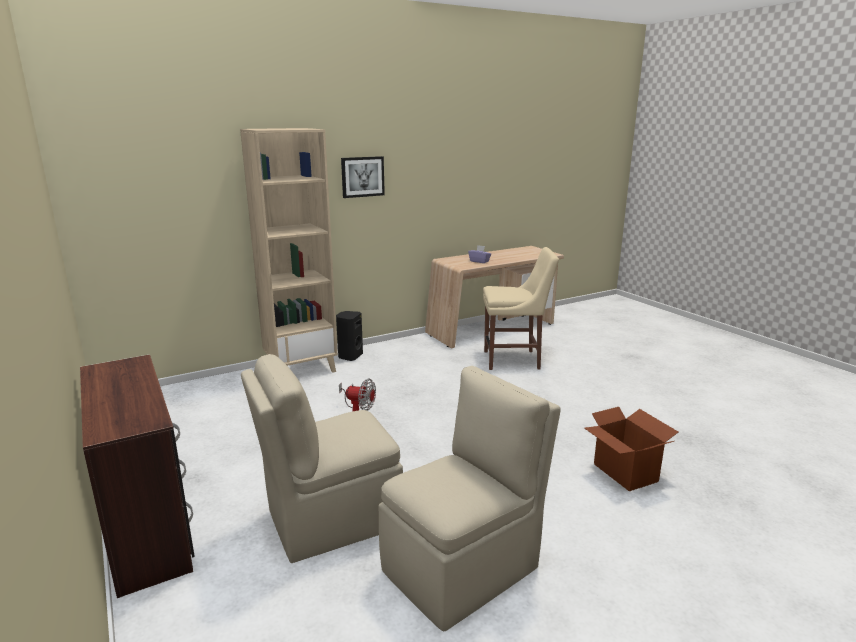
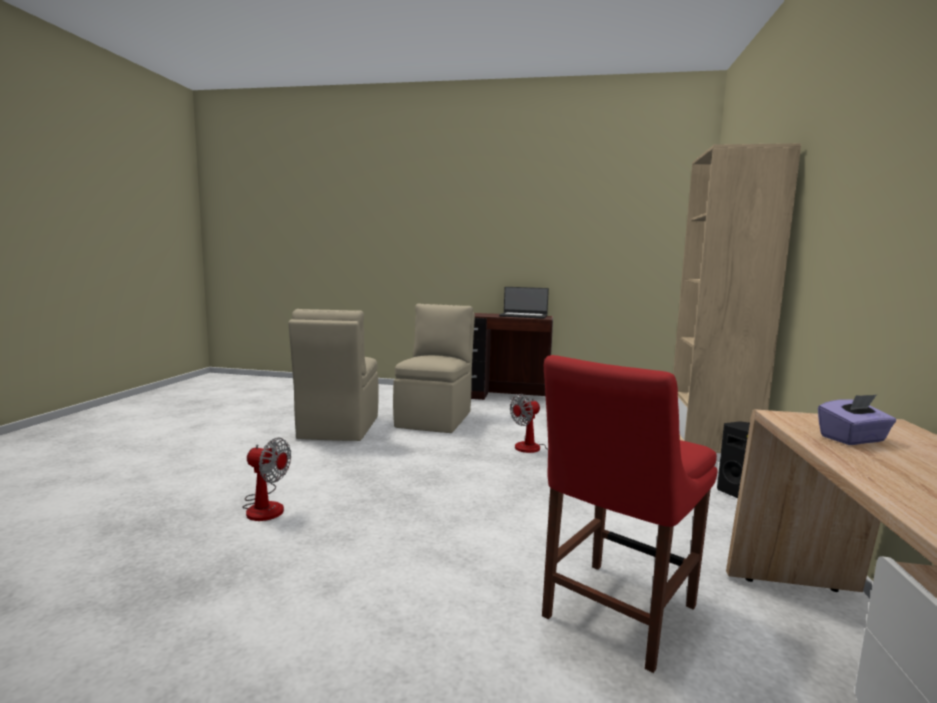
camera: 130 degrees right, 10 degrees down
picture [341,156,385,198] -> none
beige chair [483,247,559,370] -> red chair [542,355,718,673]
cardboard box [584,407,678,491] -> fan [242,438,291,521]
none -> laptop [499,287,549,319]

